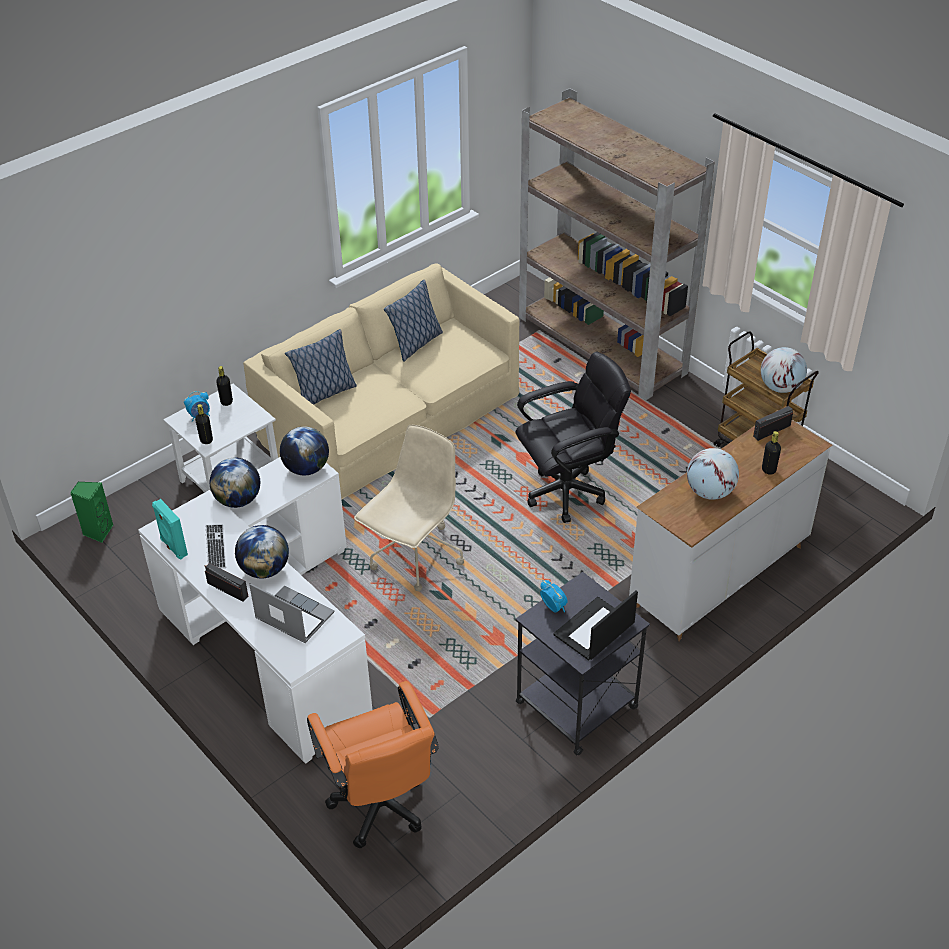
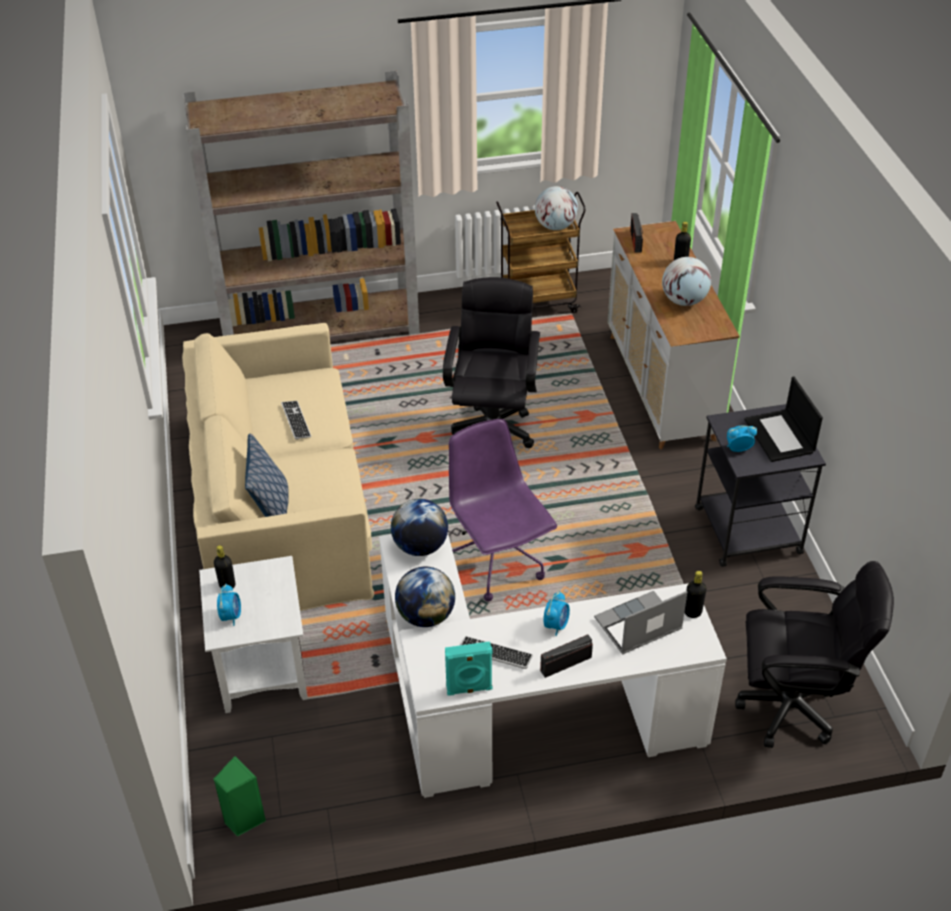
camera: 60 degrees left, 0 degrees up
black bottle [195,404,213,444] -> black bottle moved to [684,571,707,618]
globe [235,525,289,578] -> alarm clock [543,591,570,636]
orange office chair [307,681,439,848] -> black office chair [735,561,894,748]
beige office chair [354,425,464,591] -> purple office chair [449,419,557,602]
pillow [384,280,443,362] -> none
none -> keyboard [281,401,311,440]

